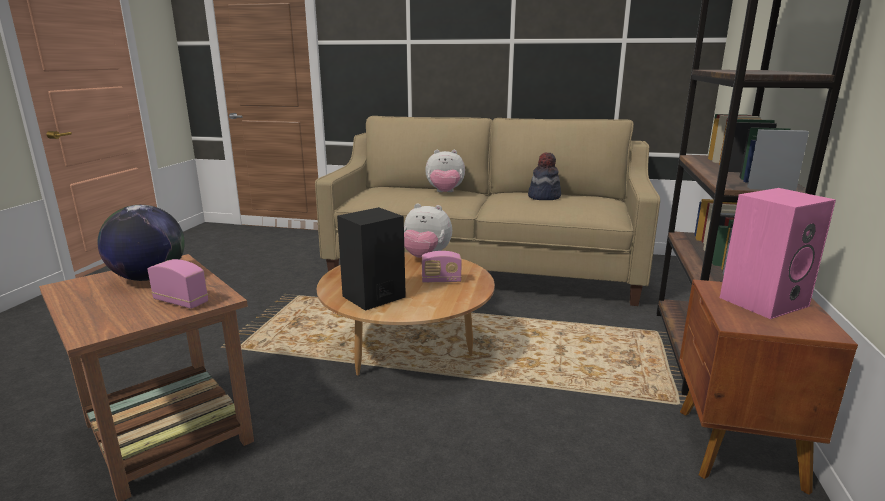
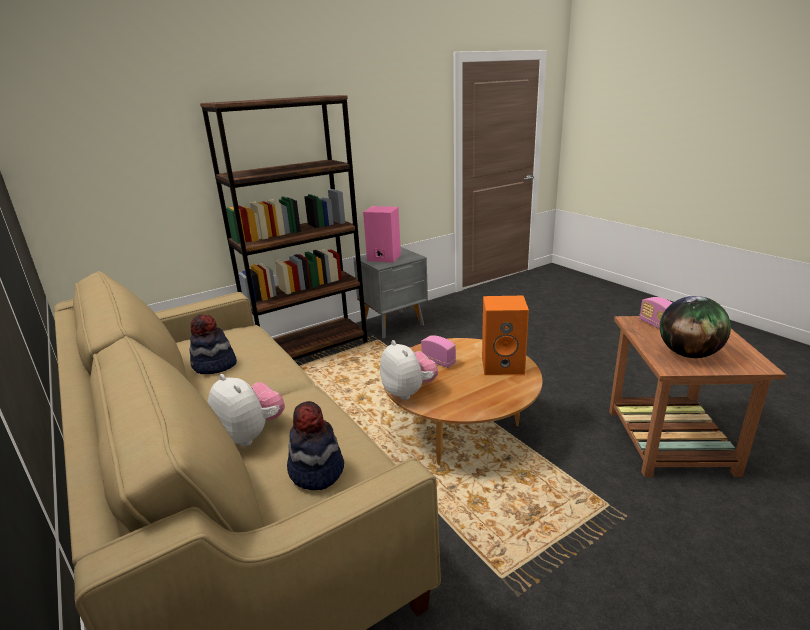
camera: 135 degrees left, 5 degrees up
black speaker [337,207,406,311] -> orange speaker [482,296,529,375]
brown nightstand [679,280,858,495] -> grey nightstand [353,247,428,339]
none -> hat [287,401,344,490]

